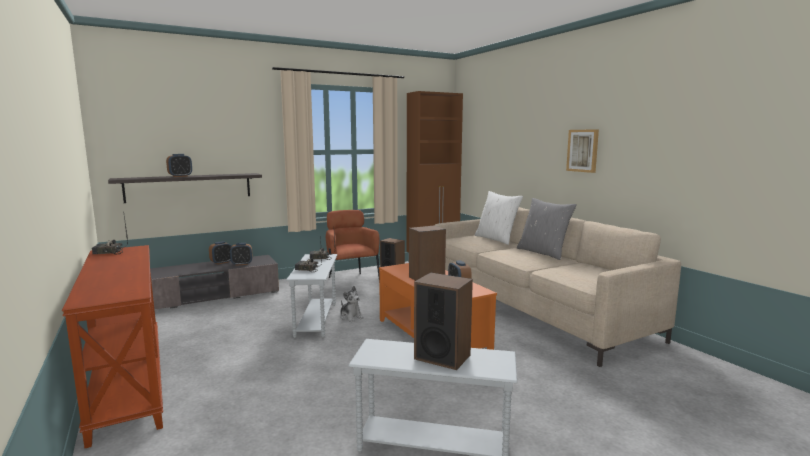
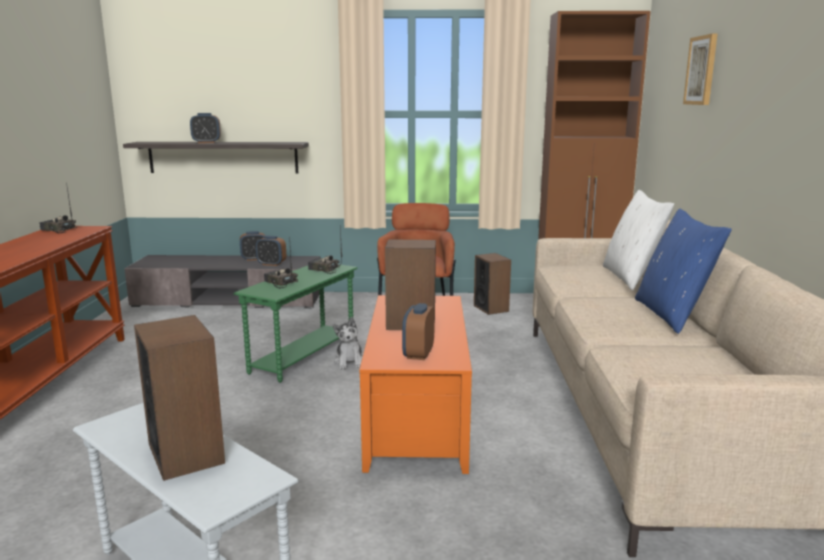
camera: 30 degrees right, 5 degrees up
white side table [286,254,337,338] -> green side table [233,264,358,383]
grey pillow [517,198,577,260] -> blue pillow [635,209,732,334]
picture [566,129,599,173] -> picture moved to [683,33,718,105]

